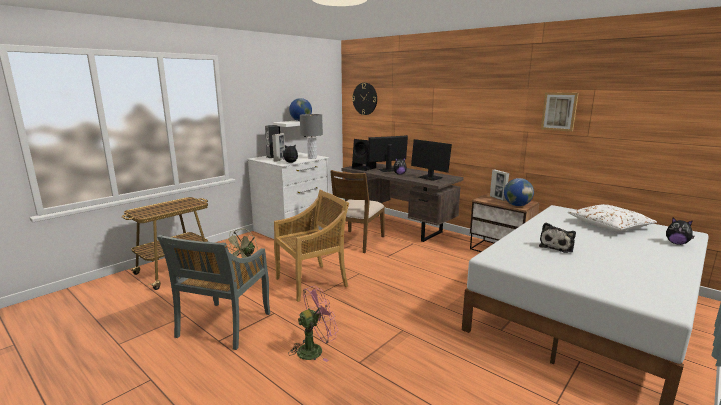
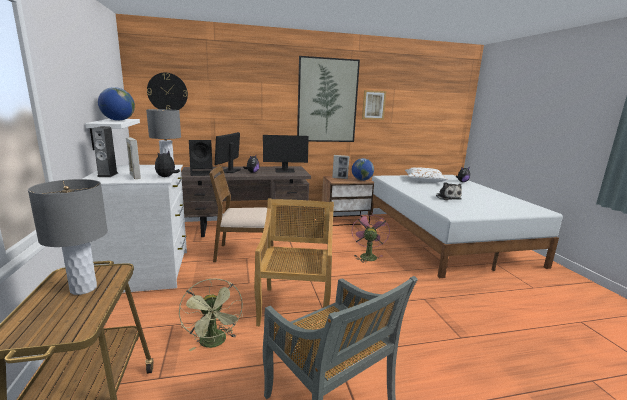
camera: 55 degrees left, 0 degrees up
pink fan [288,286,338,362] -> pink fan moved to [352,215,390,263]
brown chair [330,170,385,253] -> brown chair turned 120 degrees clockwise [209,165,274,262]
none -> grey table lamp [28,179,108,295]
none -> picture [297,56,360,142]

